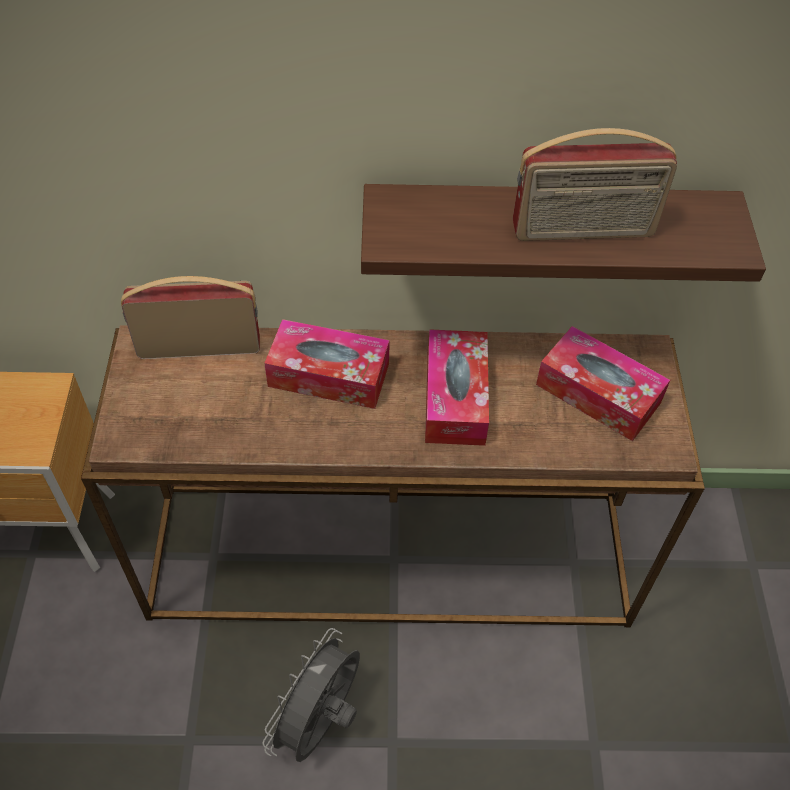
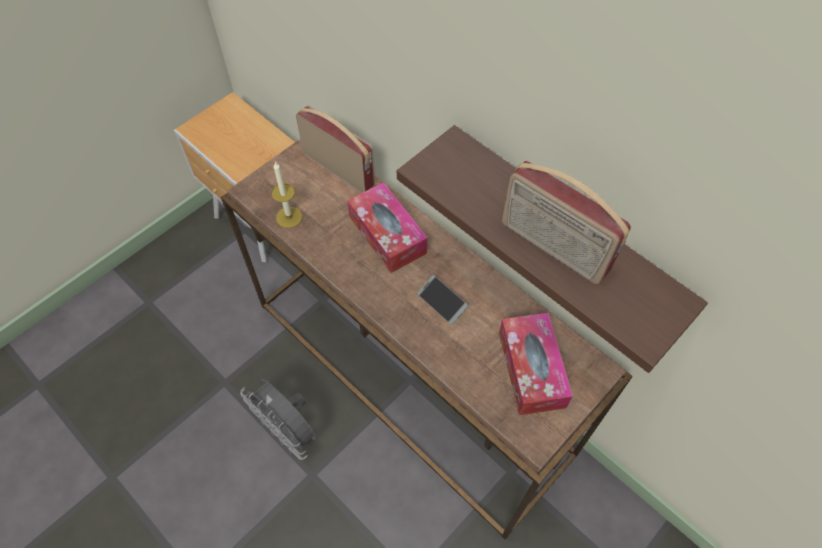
camera: 45 degrees right, 5 degrees up
grey fan [262,628,360,762] -> grey fan turned 120 degrees counterclockwise [240,379,317,460]
tissue box [425,329,489,446] -> phone [417,275,468,324]
none -> candle [271,162,302,228]

